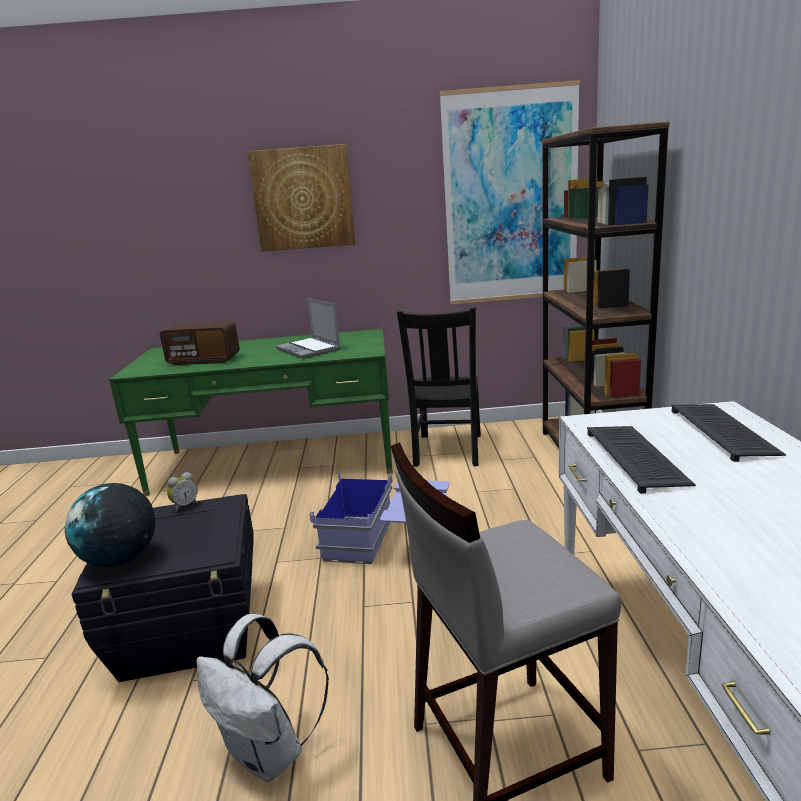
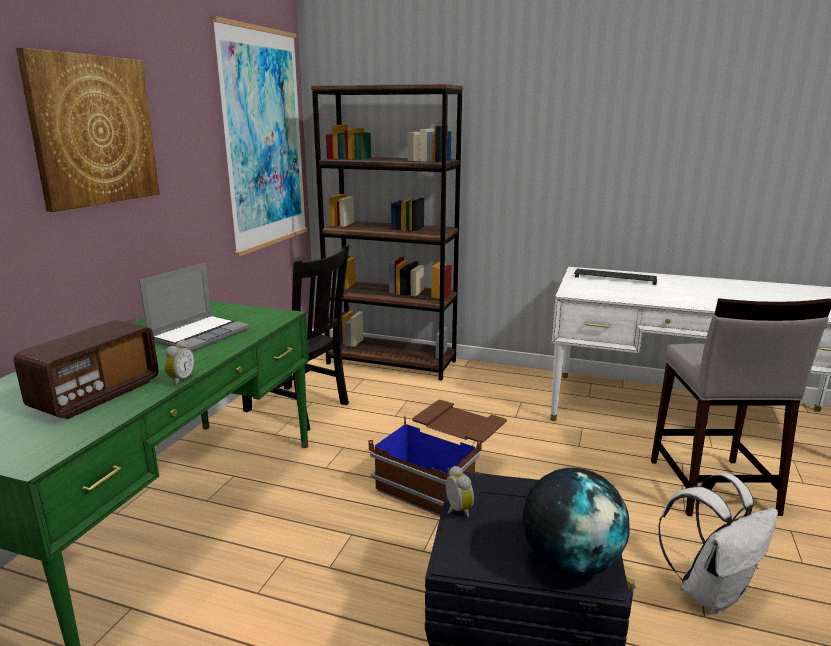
camera: 70 degrees left, 0 degrees up
laptop [276,298,341,359] -> laptop turned 45 degrees counterclockwise [139,263,250,352]
blue storage box [310,471,450,564] -> brown storage box [368,400,507,517]
keyboard [587,426,696,494] -> none
none -> alarm clock [164,340,195,386]

